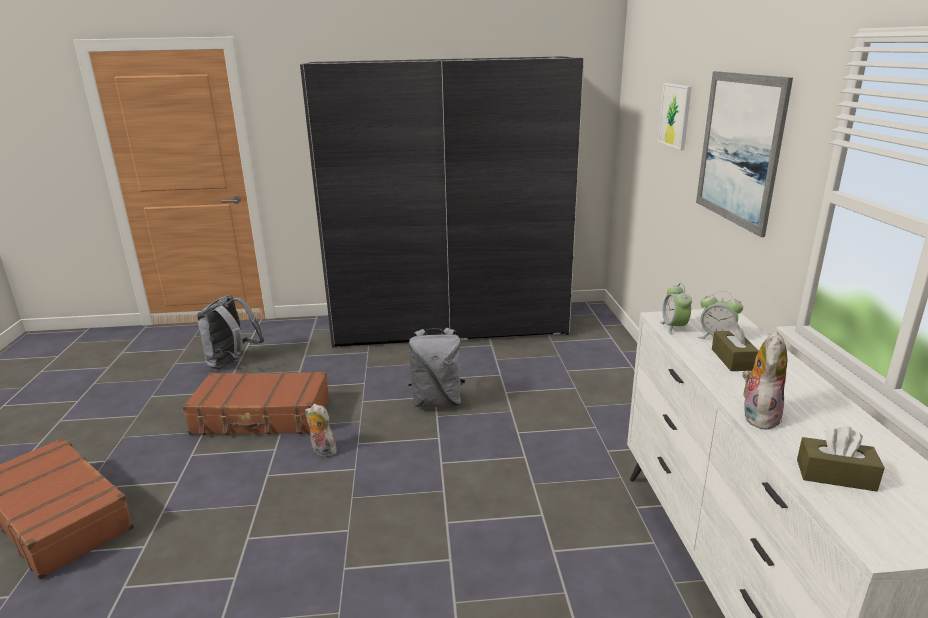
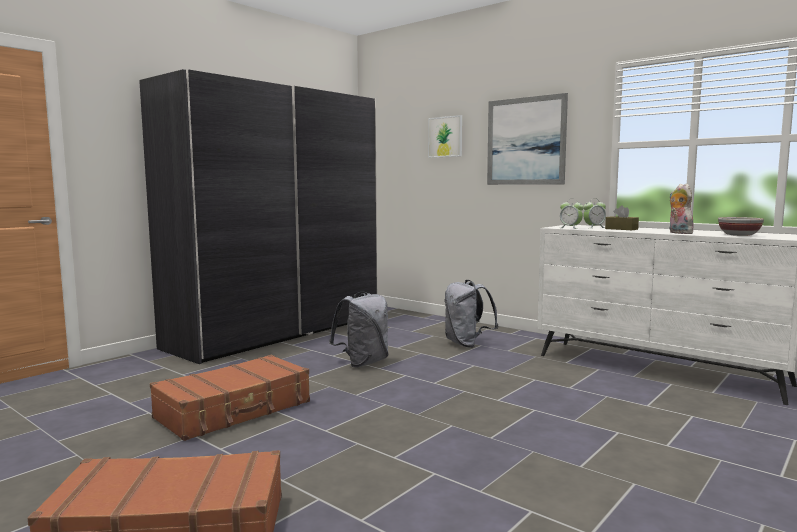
camera: 45 degrees left, 15 degrees down
grey backpack [197,295,264,369] -> grey backpack moved to [444,280,498,348]
plush toy [305,404,337,457] -> none
brown tissue box [797,426,885,492] -> bowl [718,217,764,236]

